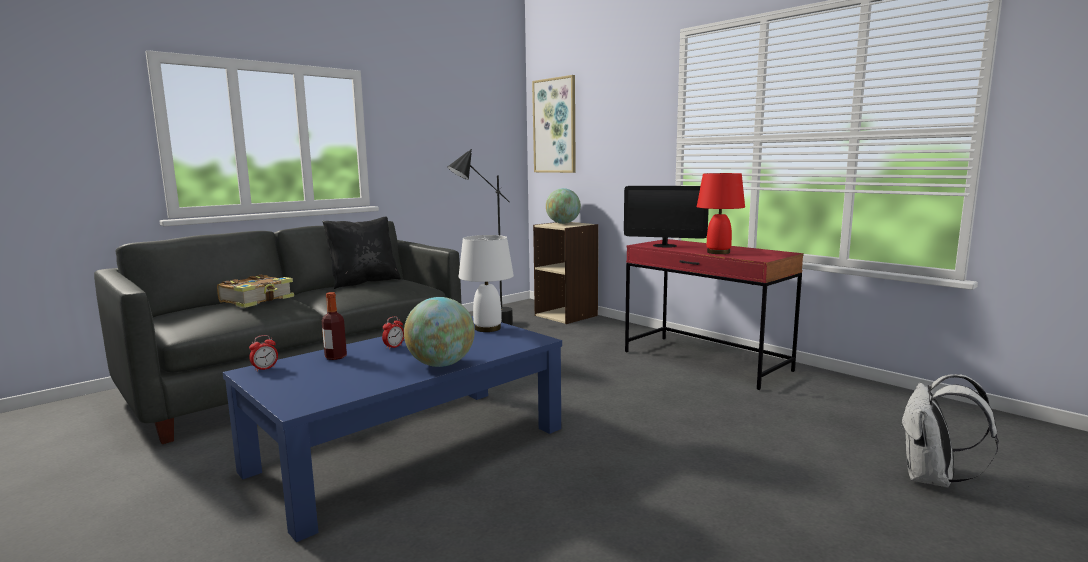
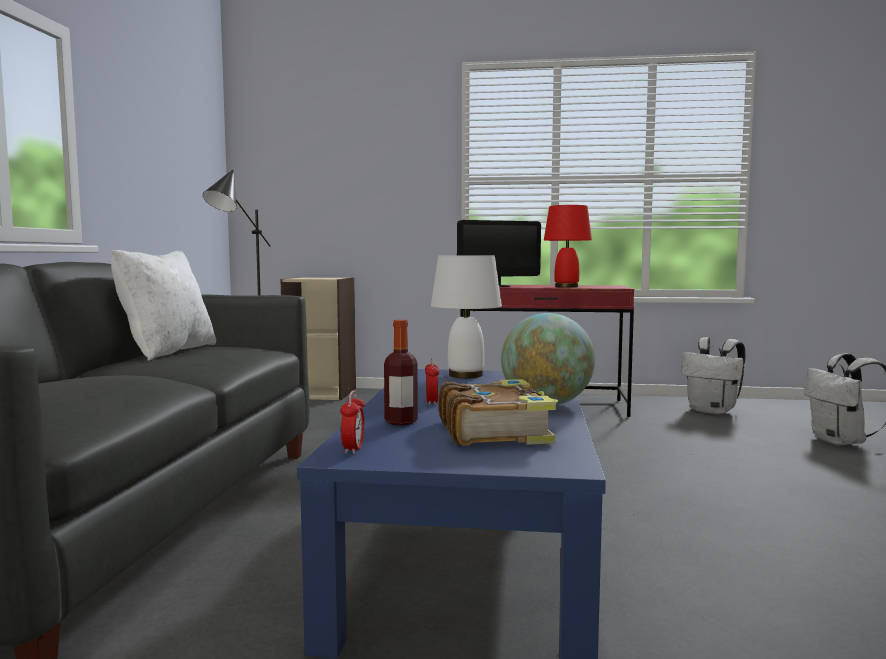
camera: 40 degrees left, 5 degrees down
book [217,275,294,308] -> book moved to [439,379,558,446]
black pillow [323,217,401,289] -> white pillow [111,250,216,361]
picture [532,75,576,173] -> none
globe [546,188,581,224] -> none
none -> white backpack [681,337,745,414]

